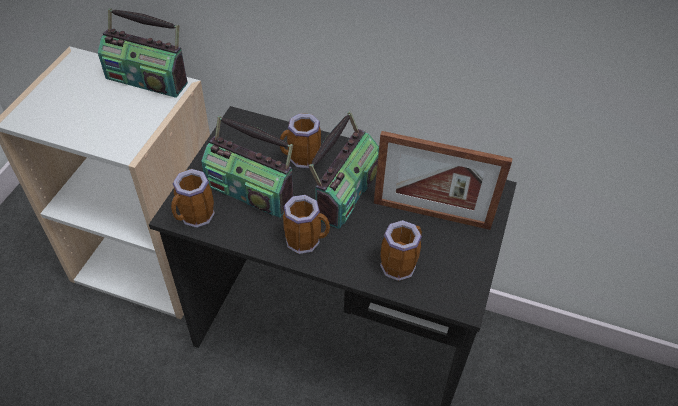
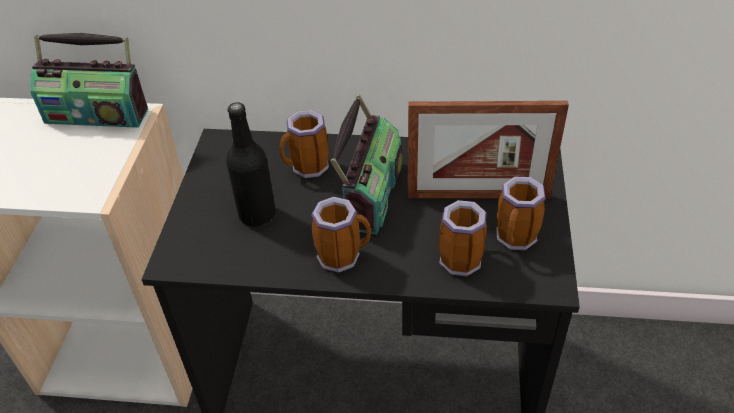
camera: 10 degrees left, 5 degrees down
mug [171,169,215,228] -> mug moved to [496,177,546,250]
radio [201,116,293,218] -> black bottle [226,102,276,226]

